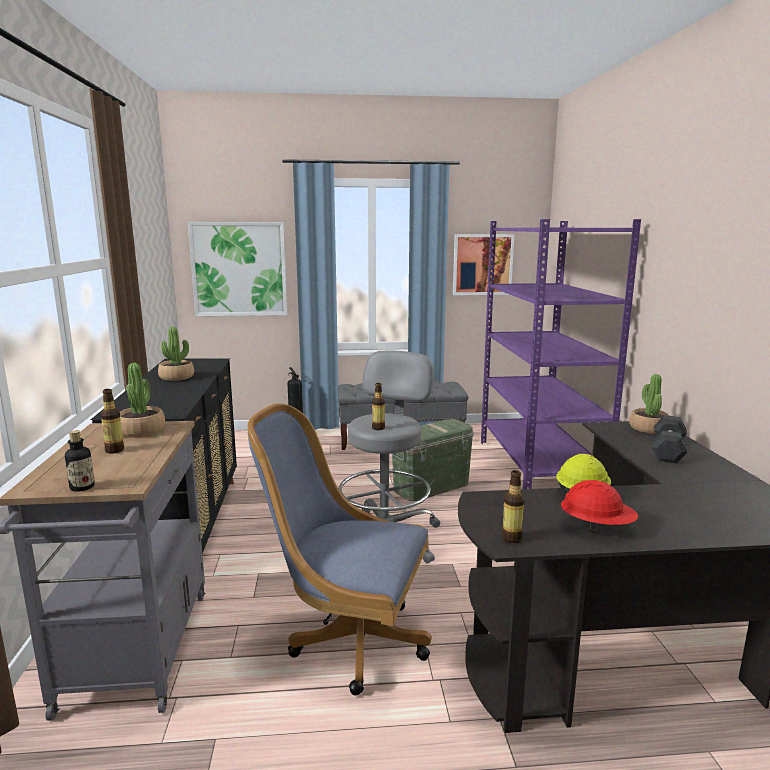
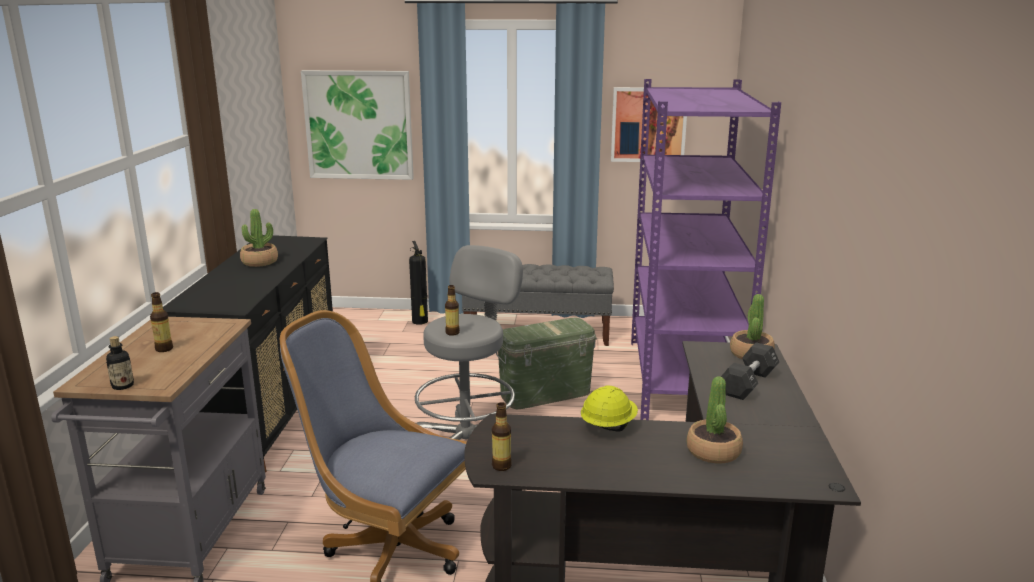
camera: 10 degrees right, 5 degrees up
potted plant [120,363,165,438] -> potted plant moved to [686,376,743,463]
red hard hat [561,480,638,533] -> none

